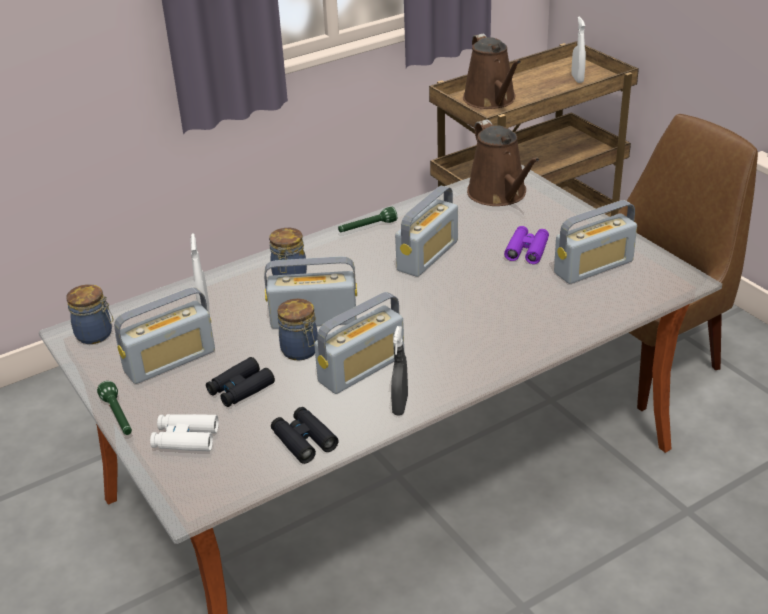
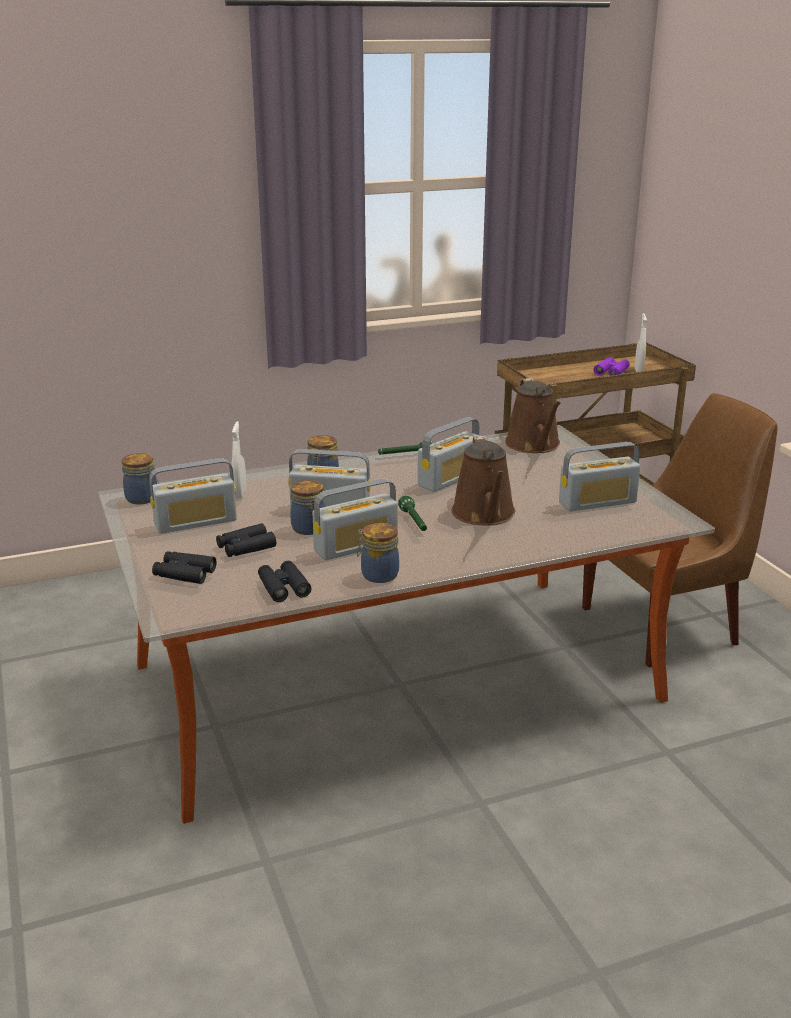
camera: 10 degrees right, 10 degrees down
green flashlight [97,381,132,435] -> green flashlight moved to [398,495,427,531]
white binoculars [150,414,219,451] -> black binoculars [152,551,217,584]
grey spray bottle [391,326,408,416] -> jar [357,523,399,583]
brown watering can [463,34,521,109] -> brown watering can moved to [452,436,515,525]
purple binoculars [504,226,549,264] -> purple binoculars moved to [594,357,630,376]

